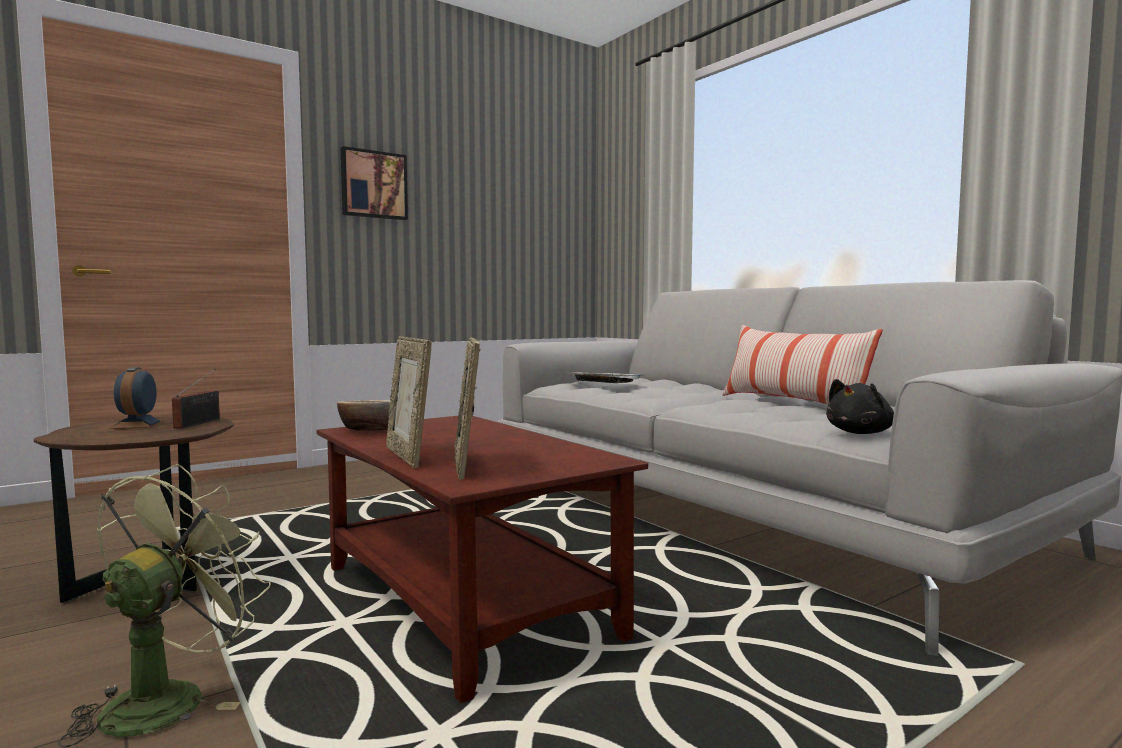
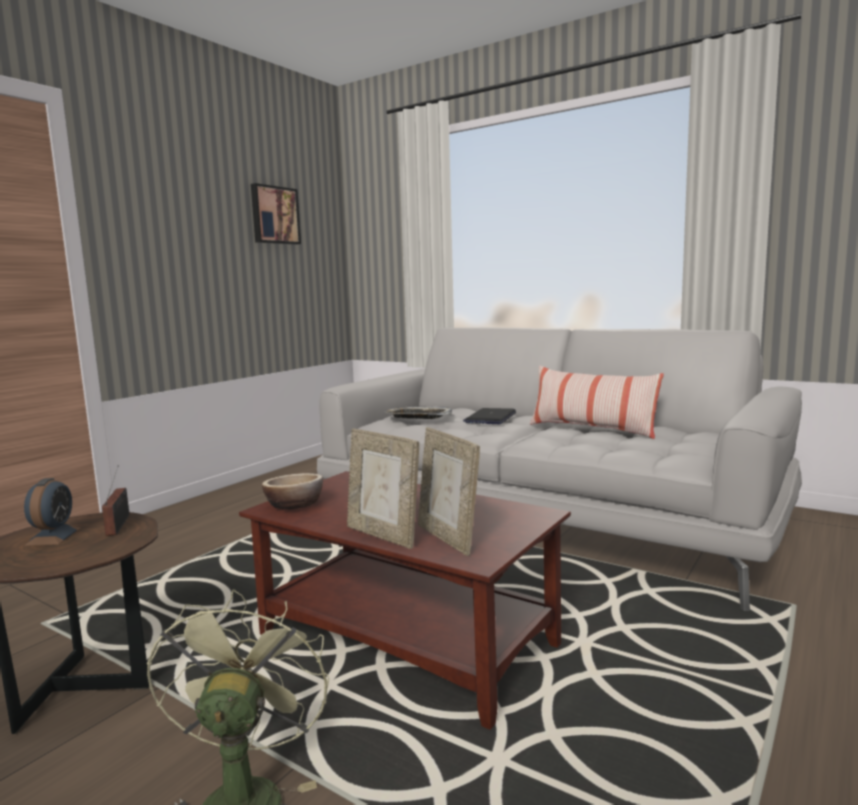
camera: 20 degrees left, 5 degrees up
alarm clock [111,367,163,429] -> alarm clock turned 150 degrees counterclockwise [24,478,81,546]
picture [341,146,408,220] -> picture moved to [251,183,301,245]
black plush toy [826,379,894,434] -> none
none -> laptop [463,408,516,424]

